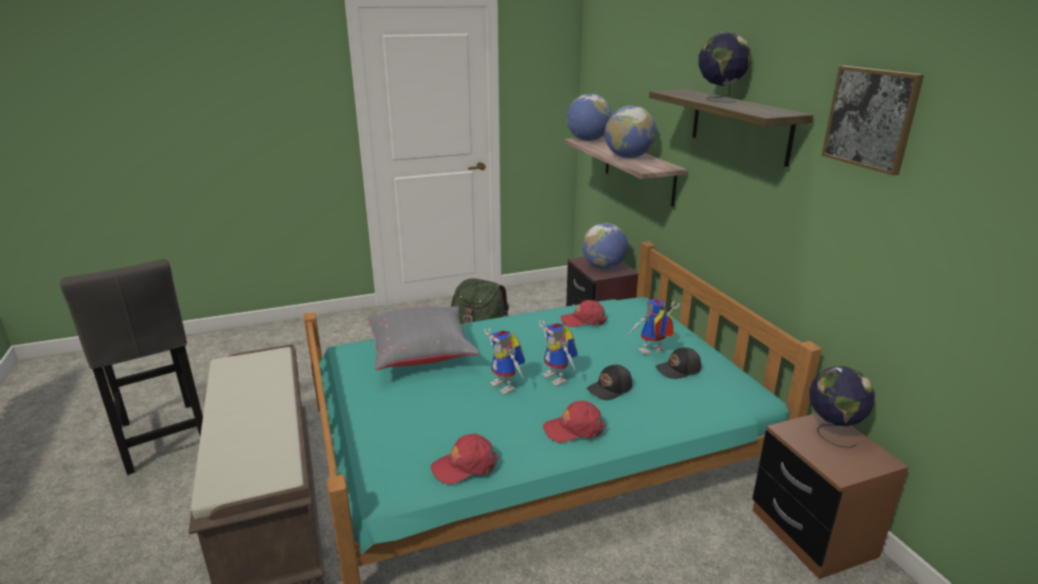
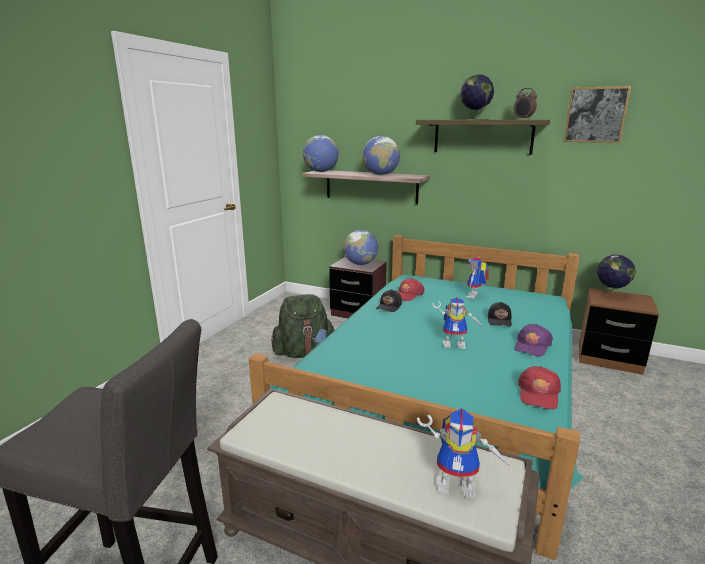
camera: 45 degrees left, 5 degrees down
grey pillow [368,306,480,370] -> none
toy robot [539,320,578,387] -> toy robot moved to [417,408,511,499]
red cap [543,401,606,443] -> purple cap [515,324,553,357]
black cap [655,347,701,379] -> black cap moved to [376,289,402,312]
none -> alarm clock [513,88,537,119]

